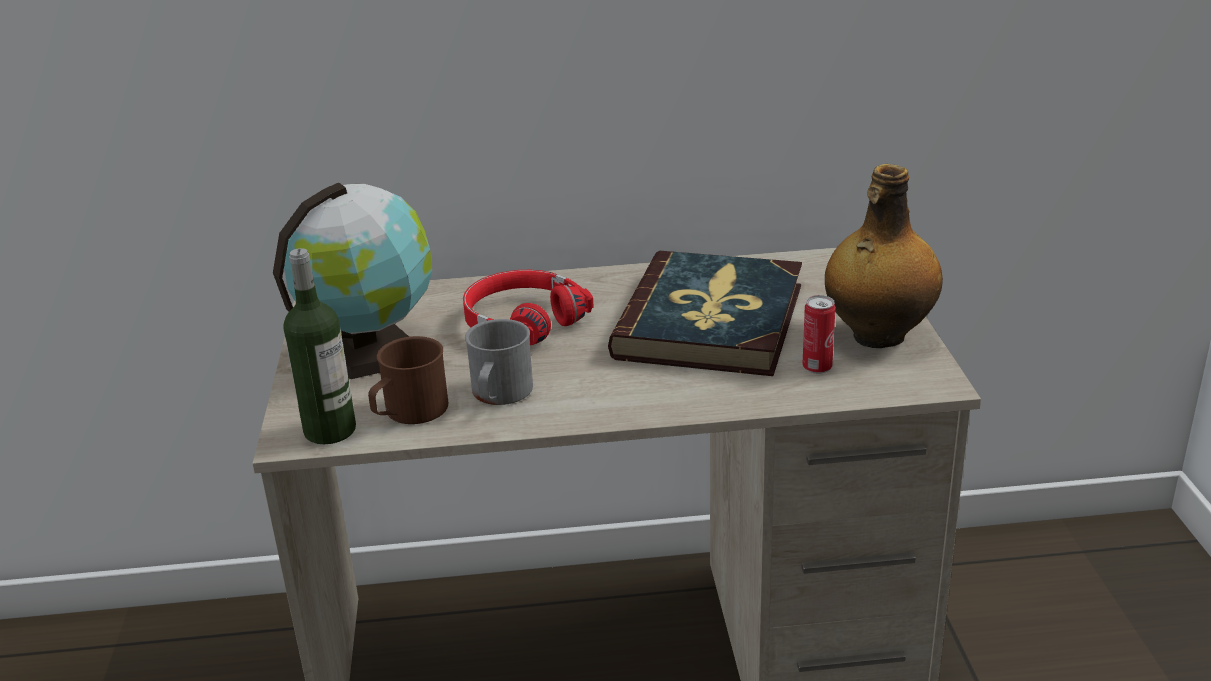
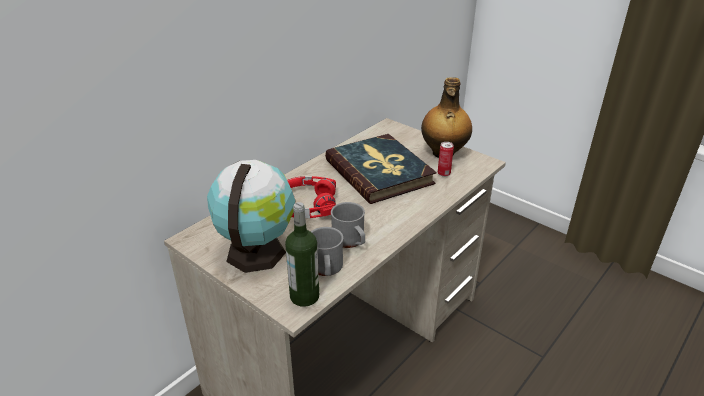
camera: 45 degrees left, 5 degrees up
brown mug [368,336,448,424] -> grey mug [311,227,343,276]

